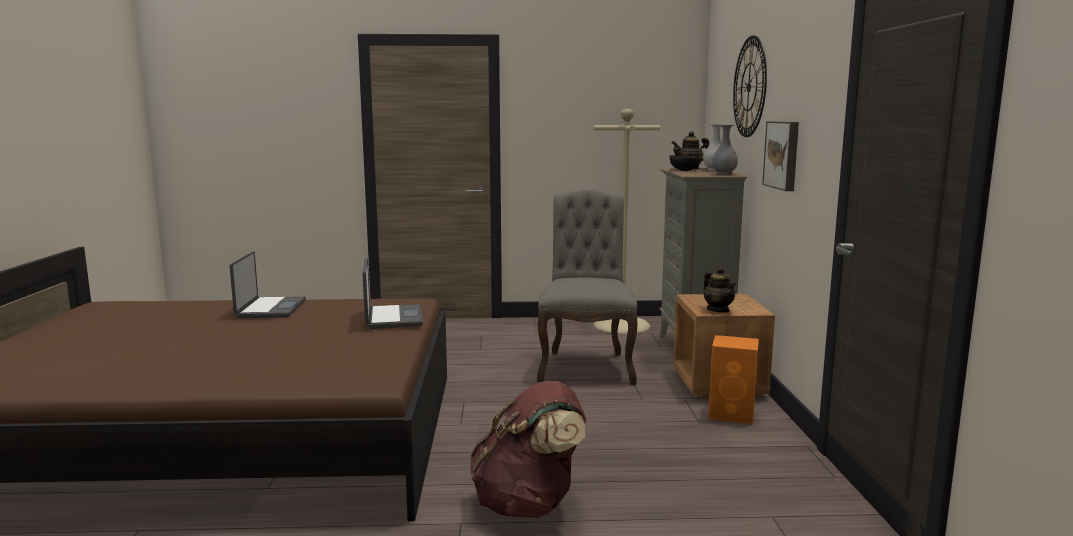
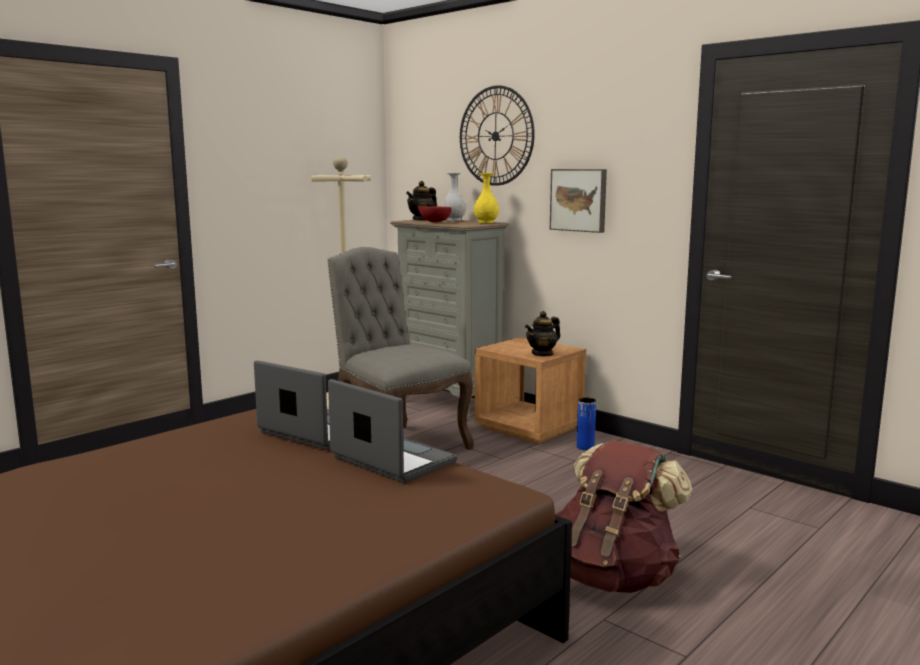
camera: 45 degrees left, 0 degrees up
laptop [230,251,306,318] -> laptop moved to [328,379,458,483]
black bowl [670,155,701,171] -> red bowl [419,206,451,222]
teapot [703,267,736,313] -> teapot turned 120 degrees clockwise [525,311,560,357]
orange speaker [708,335,759,424] -> blue vase [577,397,596,450]
grey vase [712,125,738,175] -> yellow vase [474,173,499,223]

